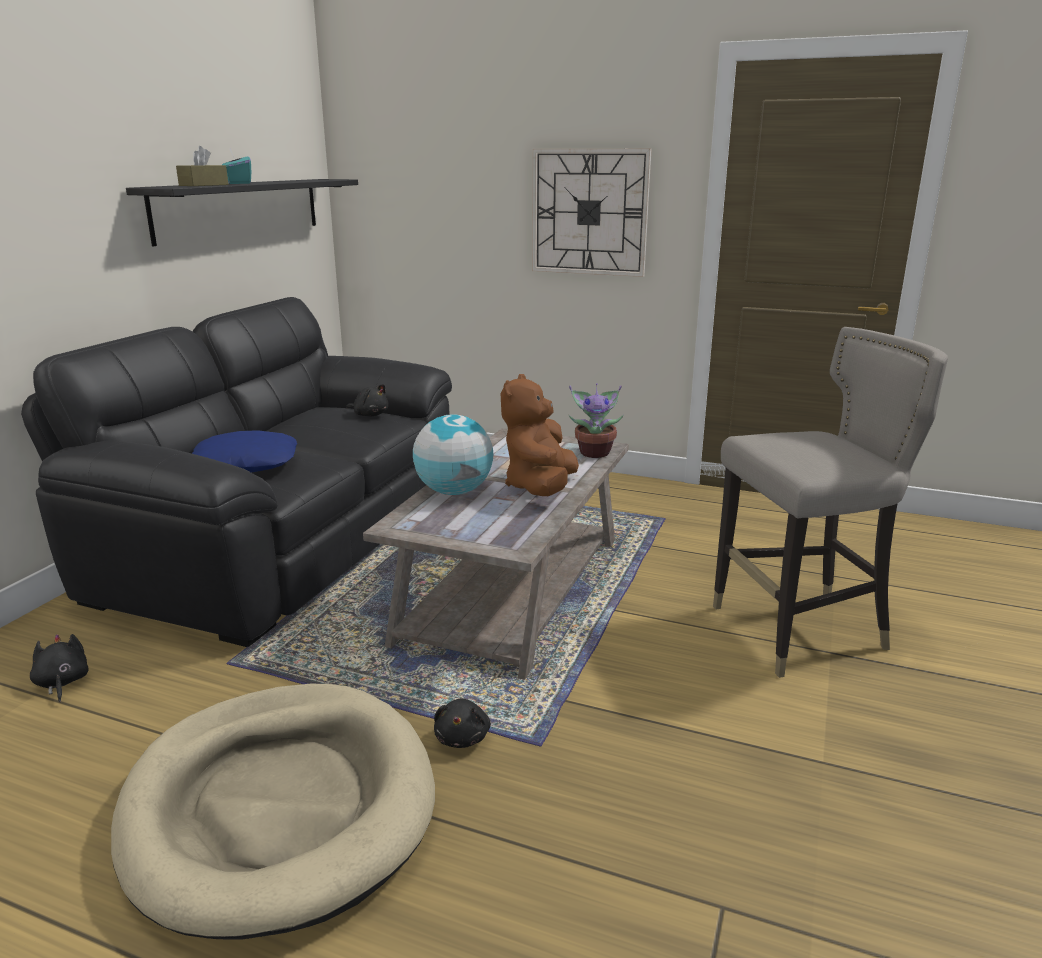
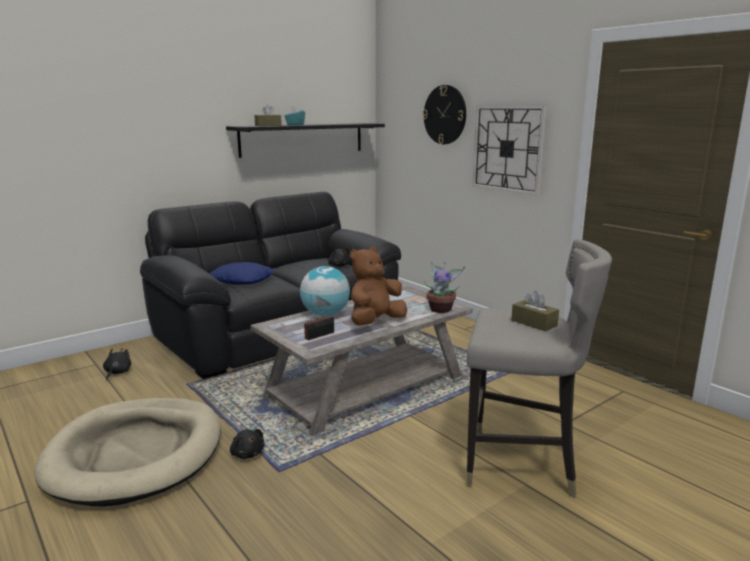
camera: 30 degrees right, 5 degrees down
black plush toy [434,699,491,748] -> black plush toy turned 75 degrees counterclockwise [230,429,265,459]
none -> radio [304,303,335,340]
none -> wall clock [423,85,466,144]
none -> brown tissue box [511,291,559,331]

